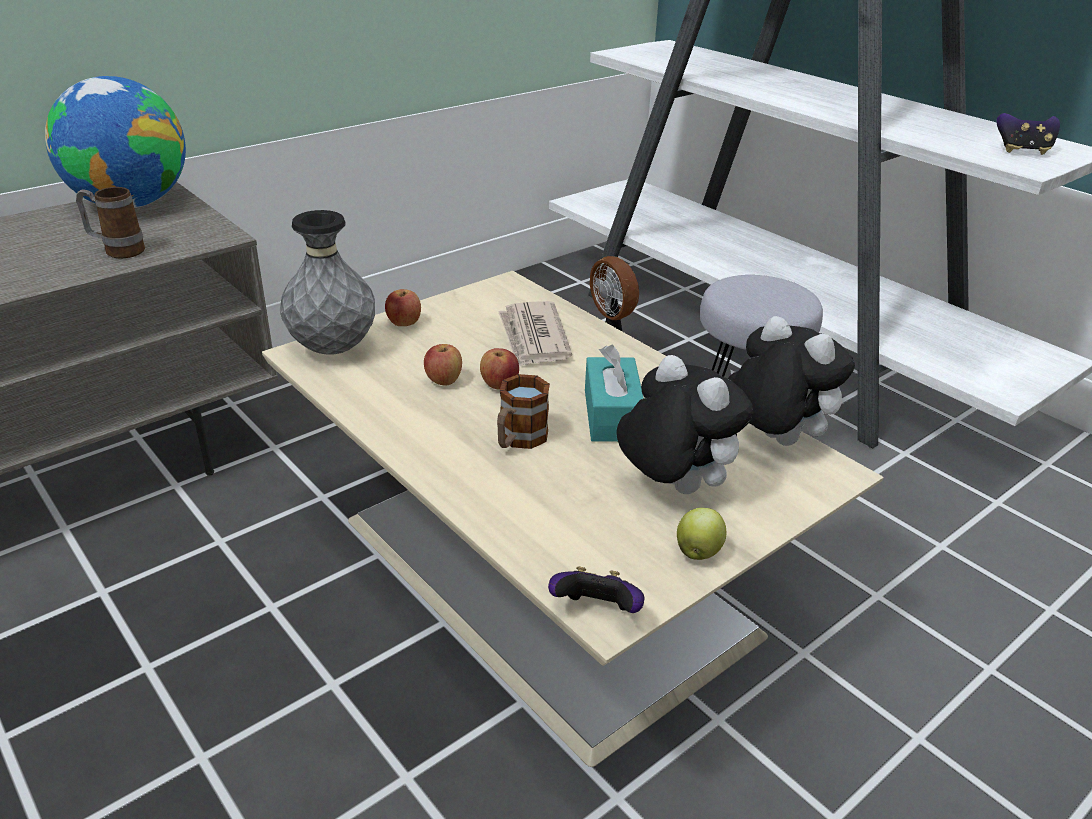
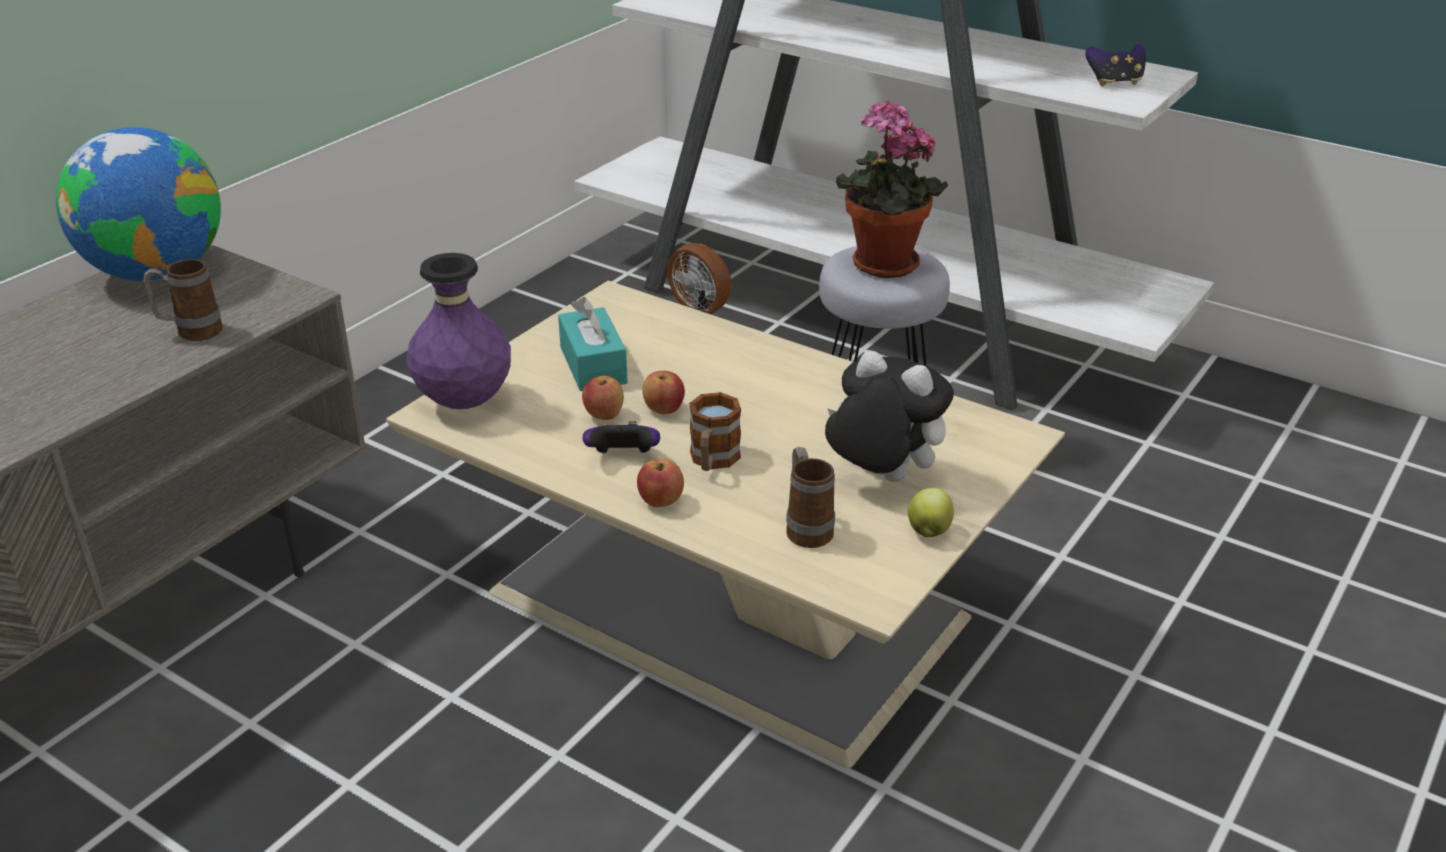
camera: 15 degrees left, 0 degrees up
grey vase [280,210,375,355] -> purple vase [406,253,511,409]
apple [385,289,421,326] -> apple moved to [637,459,684,507]
newspaper [498,301,572,367] -> none
game controller [548,566,645,613] -> game controller moved to [583,420,660,453]
turquoise tissue box [585,345,644,442] -> turquoise tissue box moved to [558,297,628,391]
plush toy [728,316,855,446] -> none
none -> mug [786,447,835,548]
none -> potted plant [836,100,948,278]

